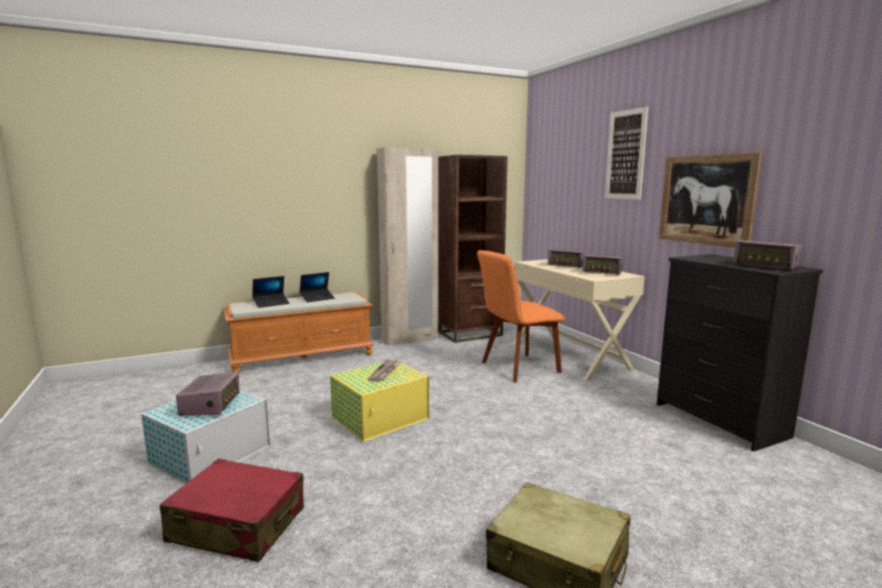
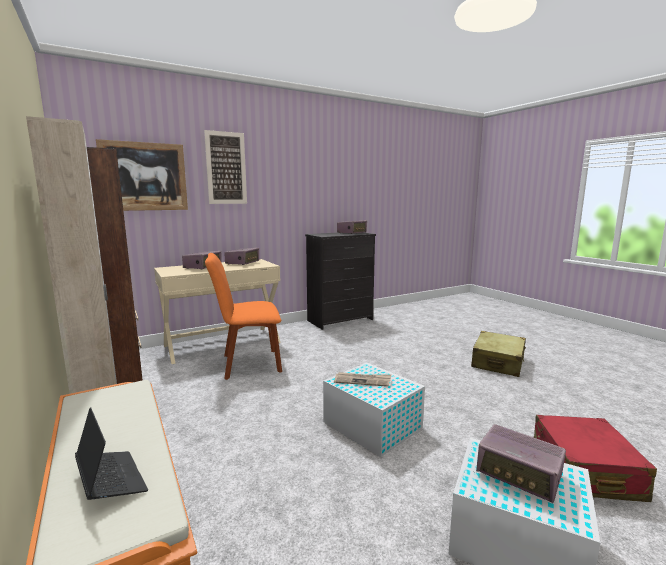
camera: 95 degrees left, 0 degrees up
radio [176,372,240,416] -> radio turned 135 degrees counterclockwise [476,424,566,503]
laptop [299,272,335,303] -> none
yellow storage box [330,359,429,441] -> white storage box [323,363,425,457]
orange chair [477,250,565,383] -> orange chair turned 105 degrees clockwise [205,253,282,380]
picture [659,152,762,248] -> picture moved to [96,139,188,211]

